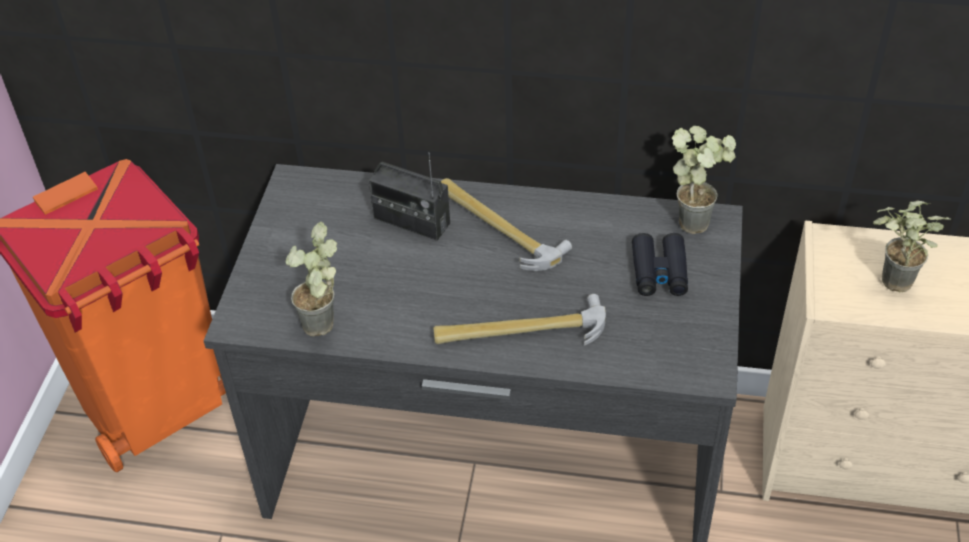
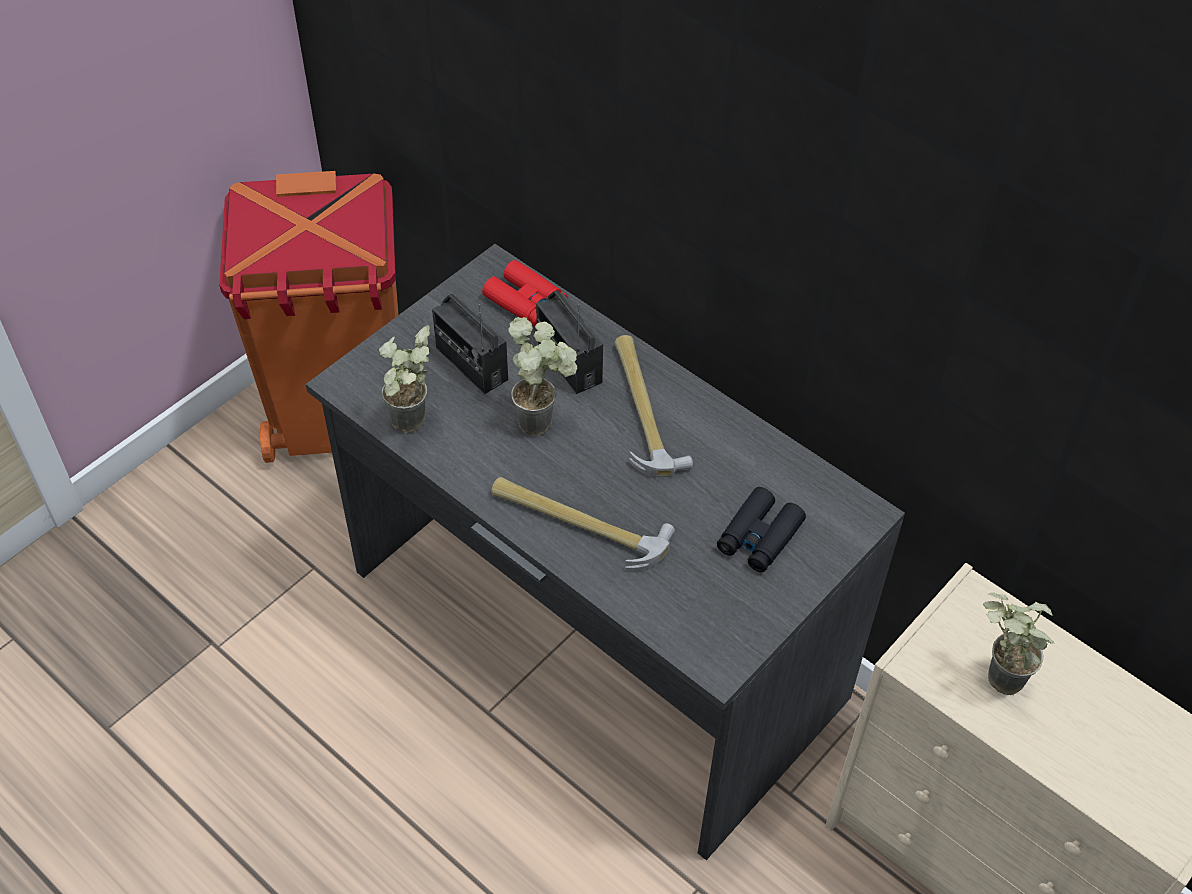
camera: 30 degrees right, 5 degrees up
potted plant [672,126,736,234] -> potted plant moved to [508,317,577,436]
none -> radio [432,294,508,394]
none -> red binoculars [482,260,568,326]

